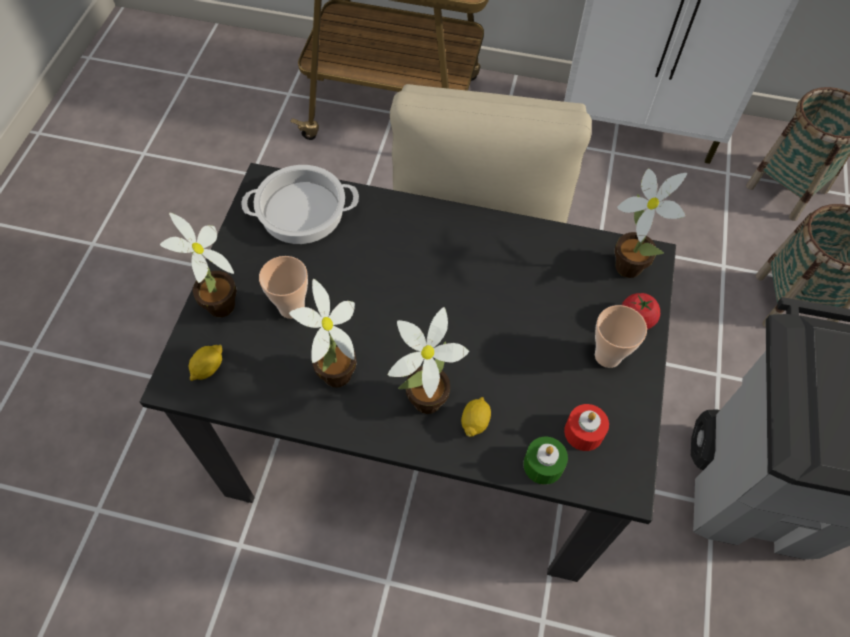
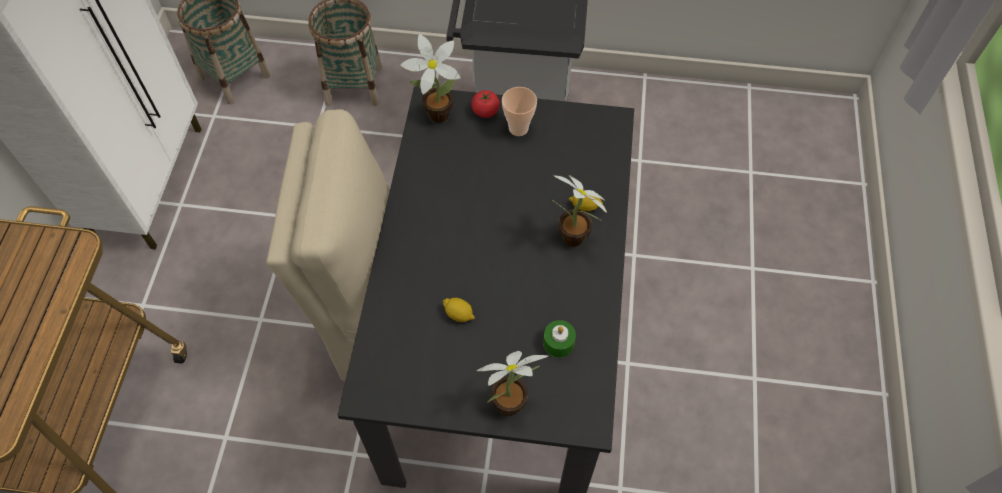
camera: 95 degrees left, 0 degrees up
lemon [189,345,222,381] -> lemon moved to [443,298,475,322]
cooking pot [241,165,359,244] -> none
cup [259,256,308,319] -> none
potted plant [289,279,357,388] -> none
green candle [523,437,568,485] -> green candle moved to [543,320,576,358]
red candle [564,404,609,451] -> none

